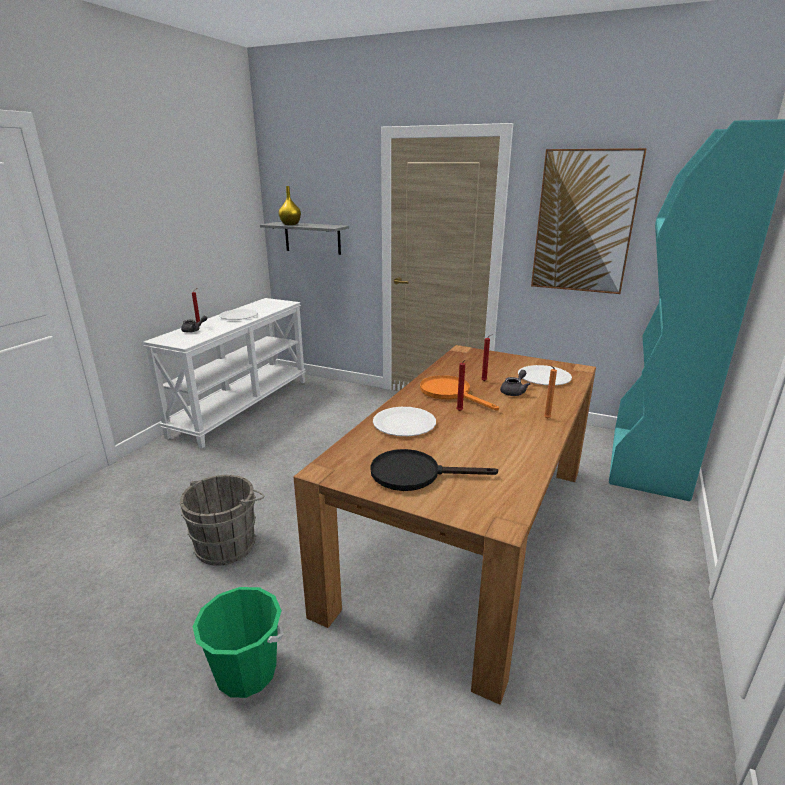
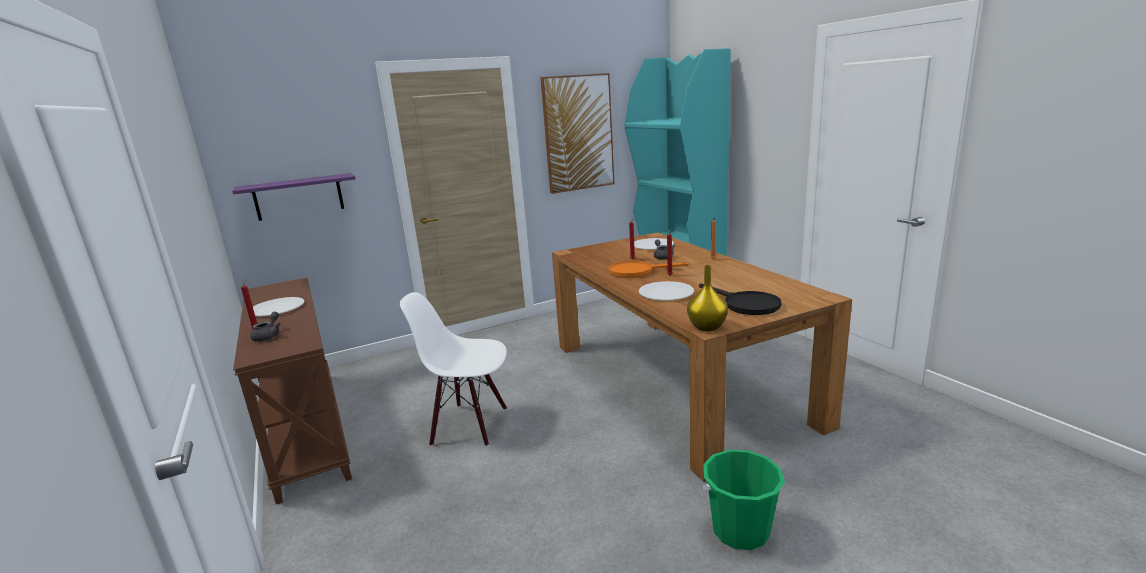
camera: 50 degrees left, 5 degrees down
white console table [143,298,306,449] -> brown console table [233,278,352,505]
grey bucket [180,475,264,566] -> none
grey shelf [260,222,349,255] -> purple shelf [232,173,356,221]
yellow vase [278,186,301,225] -> yellow vase moved to [687,265,728,331]
black frying pan [370,449,498,491] -> black frying pan turned 75 degrees counterclockwise [699,283,781,315]
none -> white chair [400,292,507,447]

